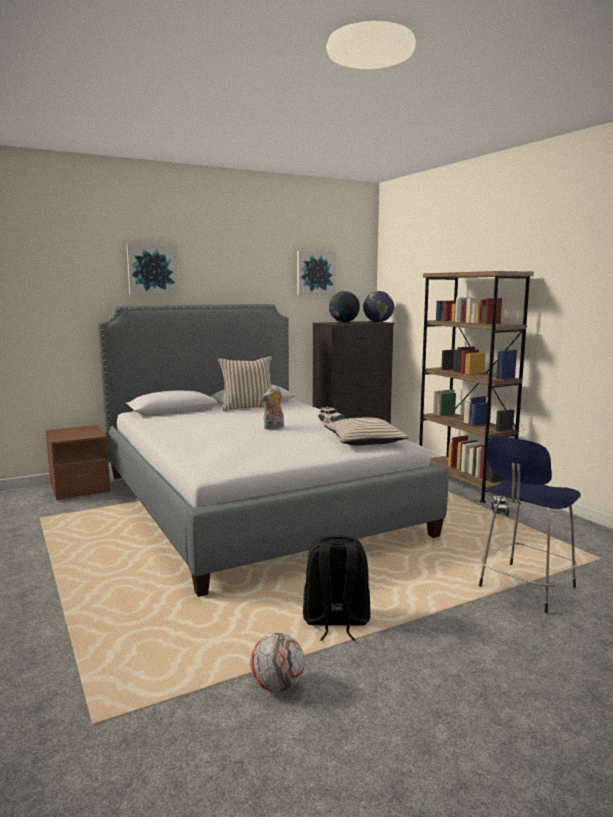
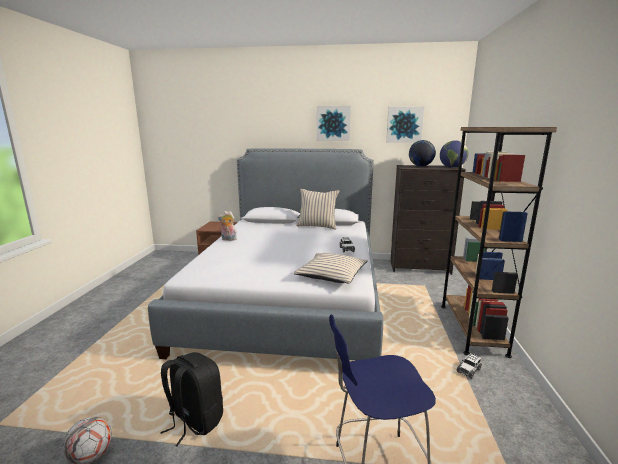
camera: 35 degrees right, 5 degrees up
picture [126,244,179,295] -> picture moved to [316,106,351,141]
plush toy [261,386,284,429] -> plush toy moved to [218,211,237,241]

